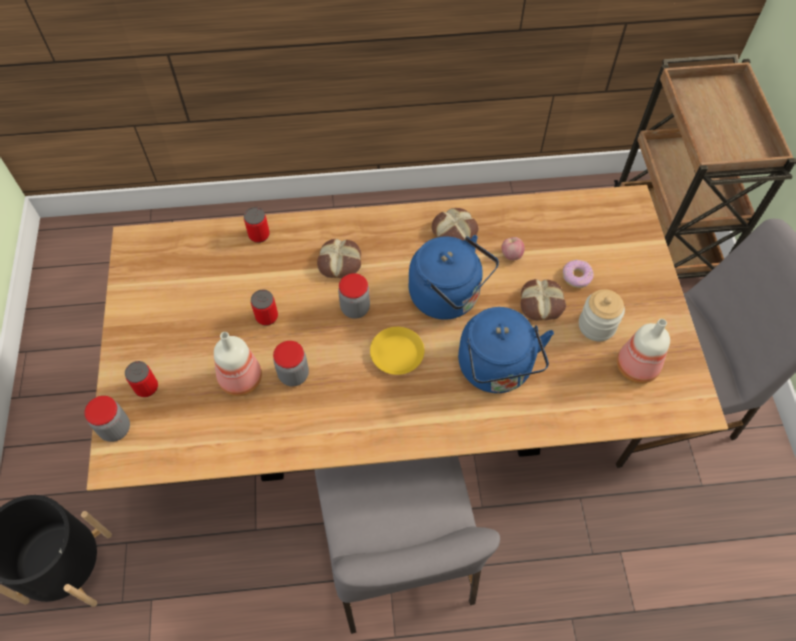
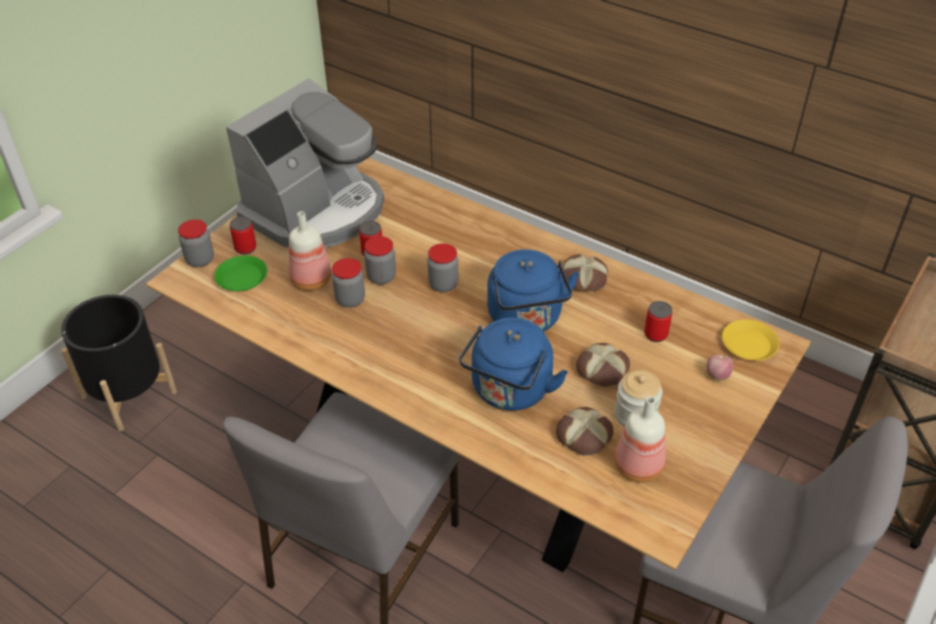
camera: 40 degrees right, 15 degrees down
can [244,207,270,243] -> can moved to [644,301,672,342]
bread [317,239,361,278] -> bread moved to [556,407,613,455]
yellow plate [370,327,424,375] -> yellow plate moved to [722,320,779,361]
apple [501,237,525,260] -> apple moved to [706,355,733,380]
donut [563,260,594,288] -> none
none -> green plate [214,255,267,291]
none -> coffee machine [226,78,384,248]
none -> jar [364,236,396,285]

